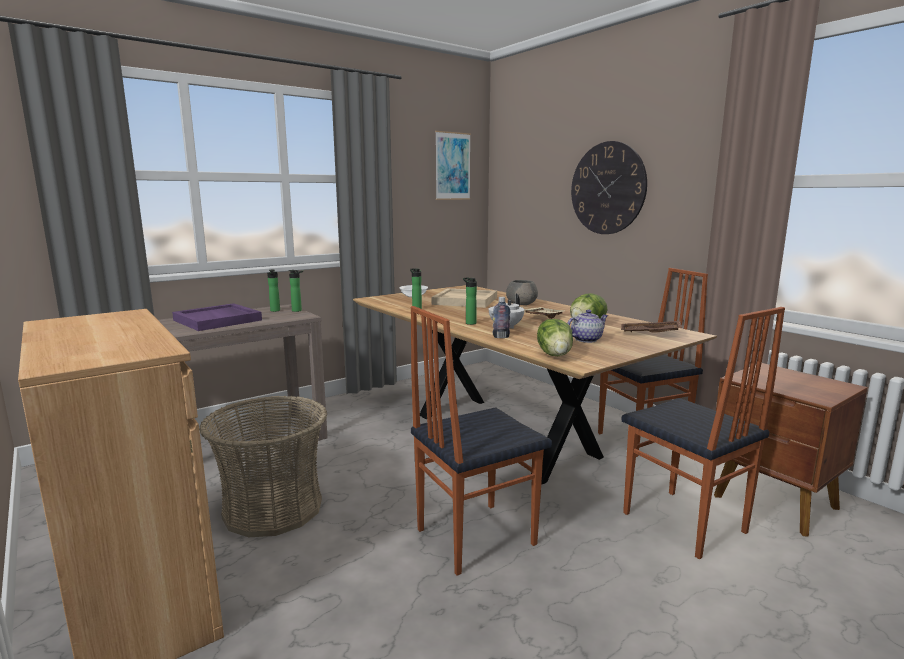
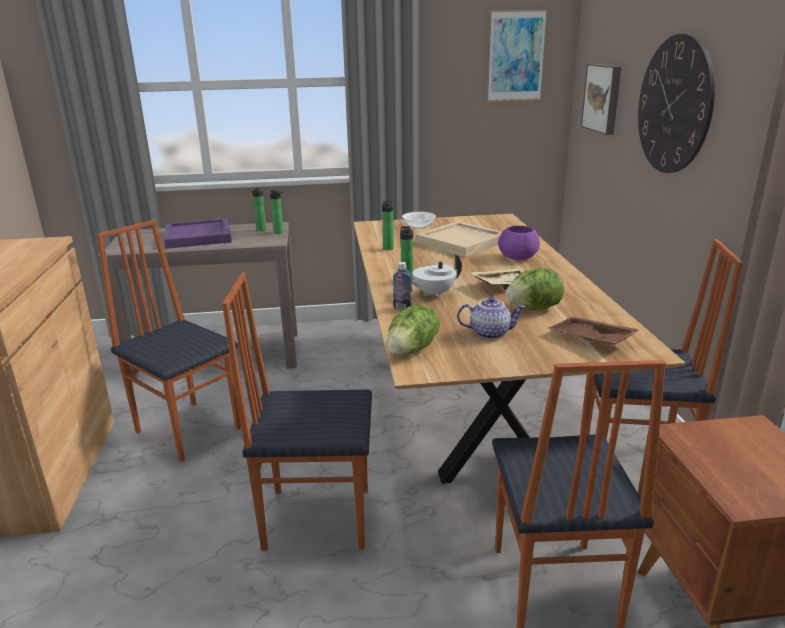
camera: 30 degrees right, 10 degrees up
basket [199,396,327,537] -> chair [97,220,241,461]
grey bowl [506,280,538,305] -> purple bowl [498,226,540,260]
none -> picture [581,64,622,135]

